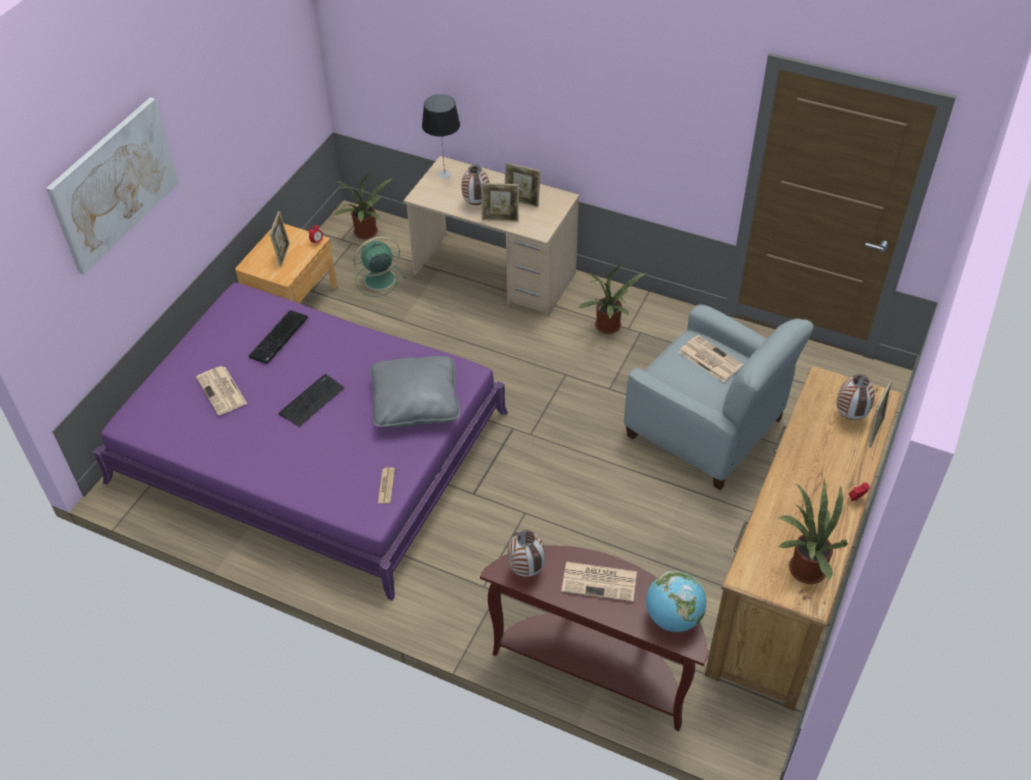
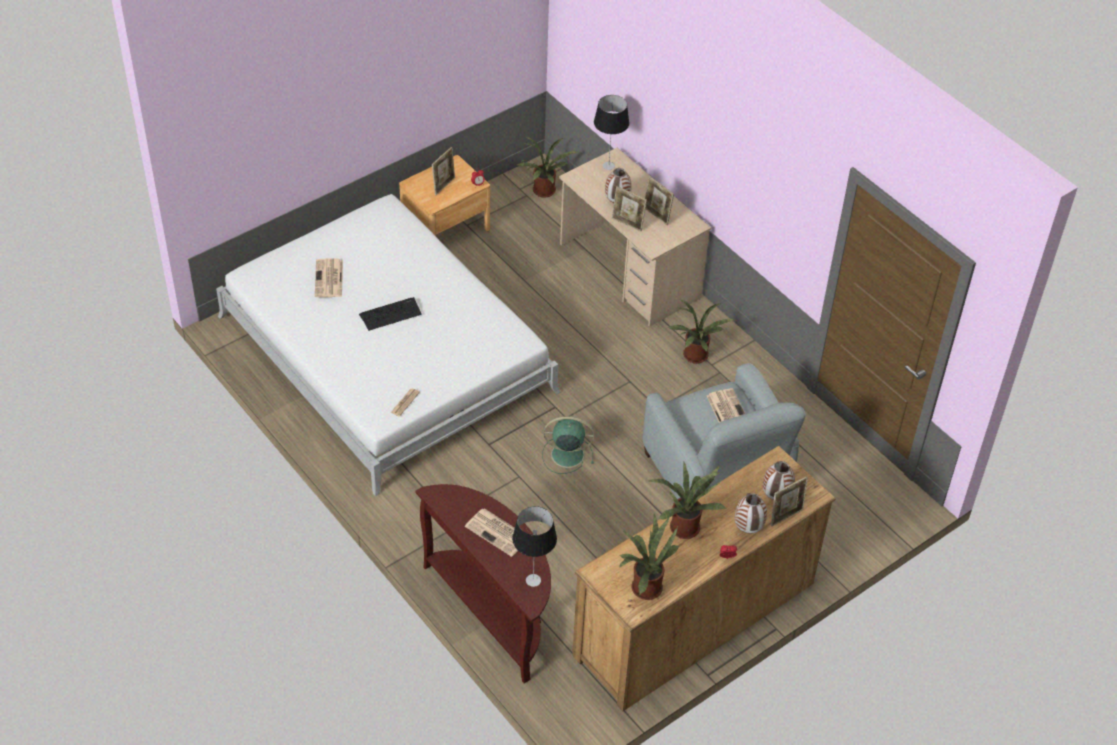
camera: 25 degrees right, 0 degrees up
picture [46,97,179,275] -> none
purple bed [93,283,508,601] -> white bed [216,194,560,496]
keyboard [249,310,308,364] -> none
green fan [353,236,406,297] -> green fan moved to [542,417,594,474]
grey pillow [370,356,460,428] -> none
vase [508,530,545,577] -> vase moved to [735,493,767,534]
globe [646,571,706,632] -> table lamp [512,506,557,587]
none -> potted plant [649,462,726,539]

